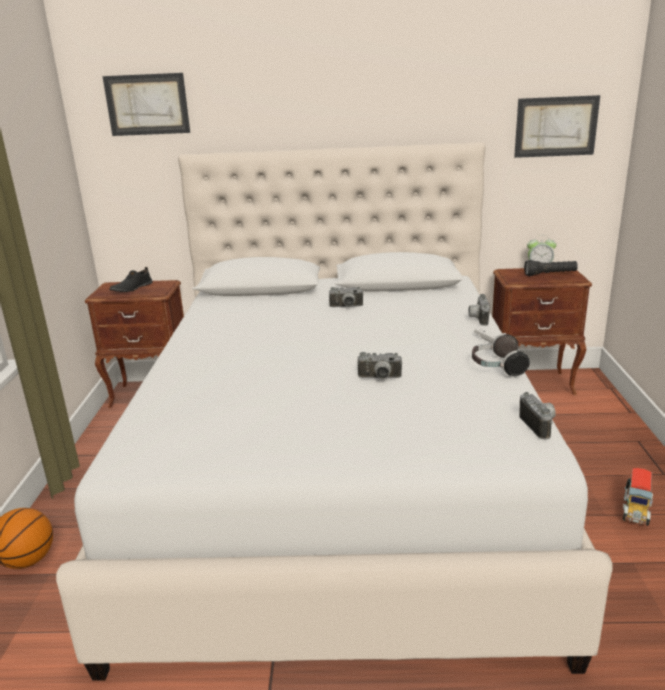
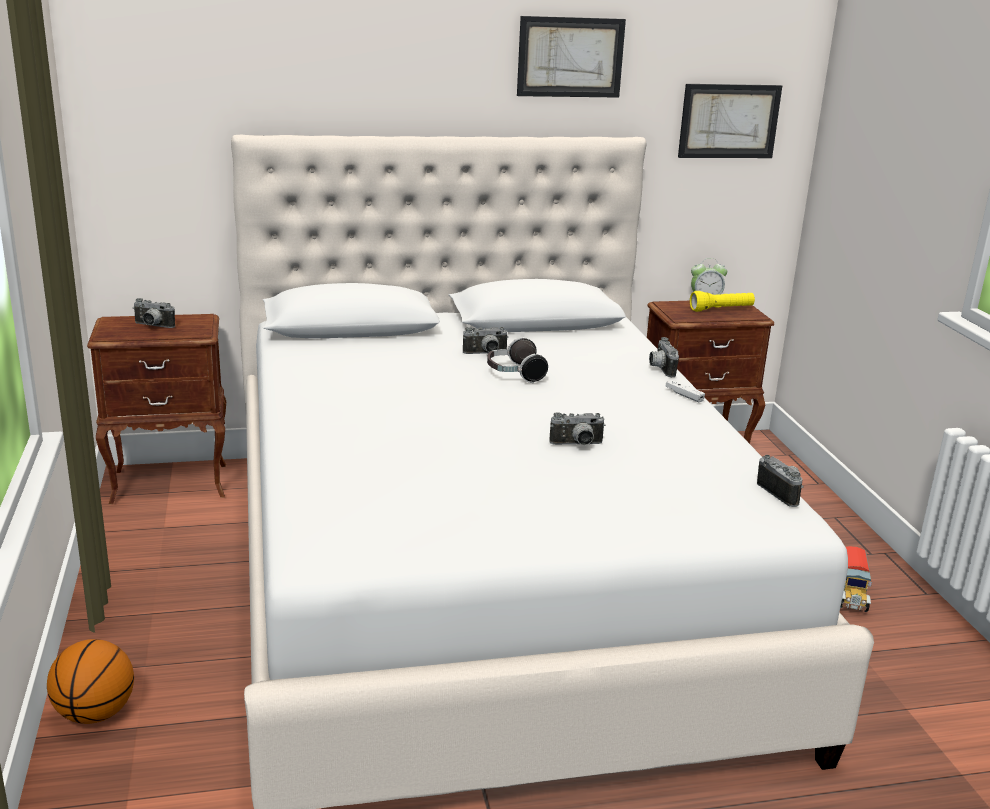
camera: 15 degrees left, 0 degrees up
picture [102,73,190,136] -> picture moved to [517,16,626,98]
black shoe [109,267,153,292] -> camera [133,298,175,328]
headphones [472,333,530,377] -> headphones moved to [487,337,548,383]
black flashlight [524,260,578,276] -> yellow flashlight [690,291,755,312]

